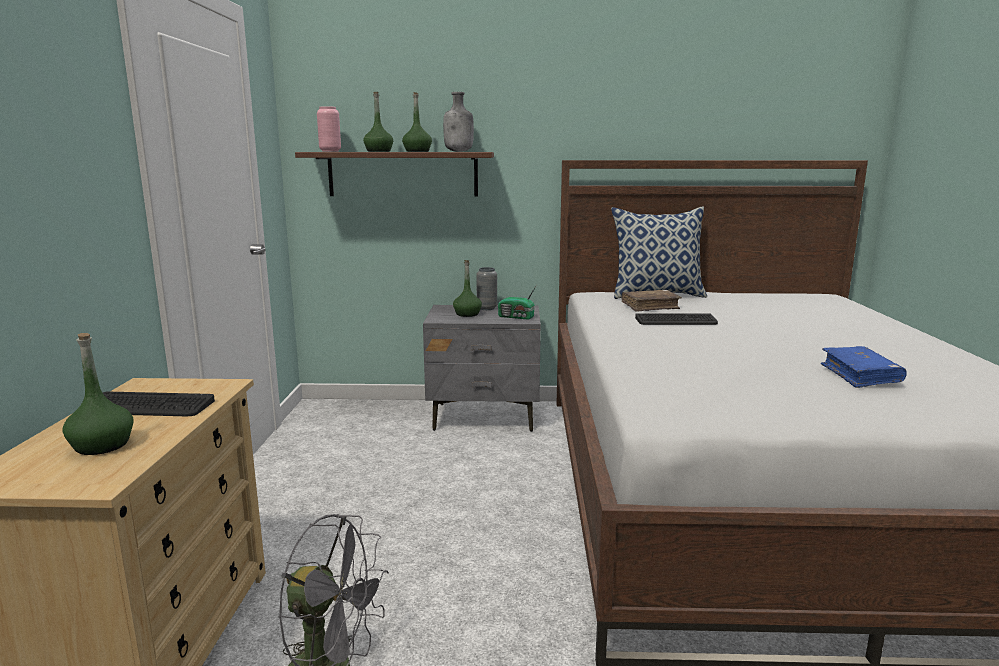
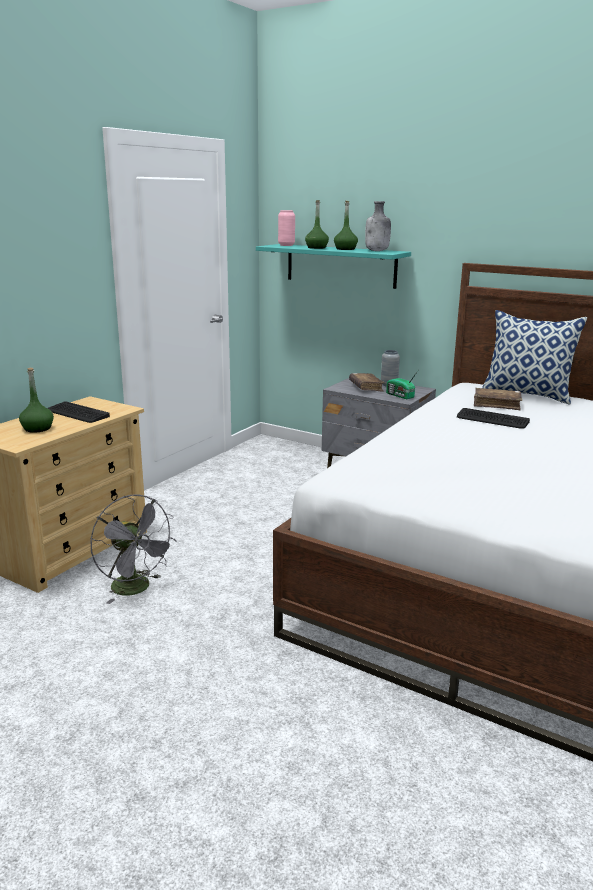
camera: 30 degrees right, 5 degrees up
brown shelf [295,152,494,196] -> turquoise shelf [256,244,411,289]
green bottle [453,260,482,317] -> brown book [349,373,385,392]
blue book [821,346,907,388] -> none

